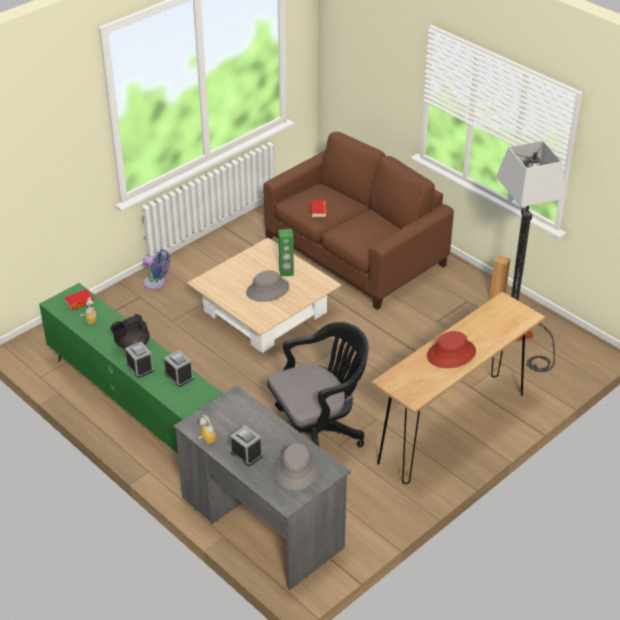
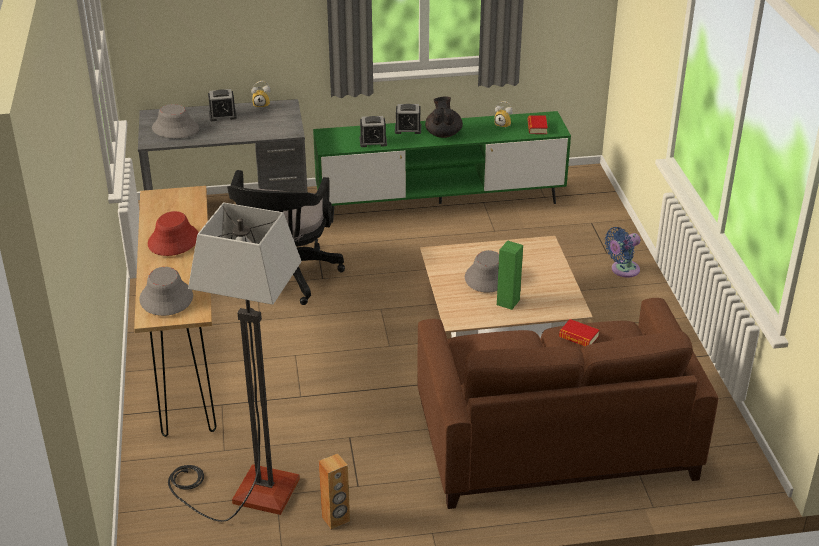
camera: 125 degrees right, 5 degrees down
none -> grey hat [139,267,193,316]

